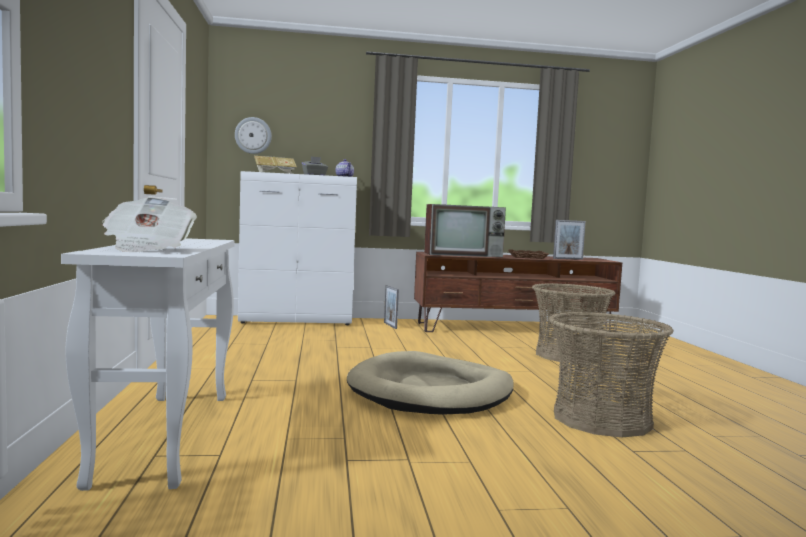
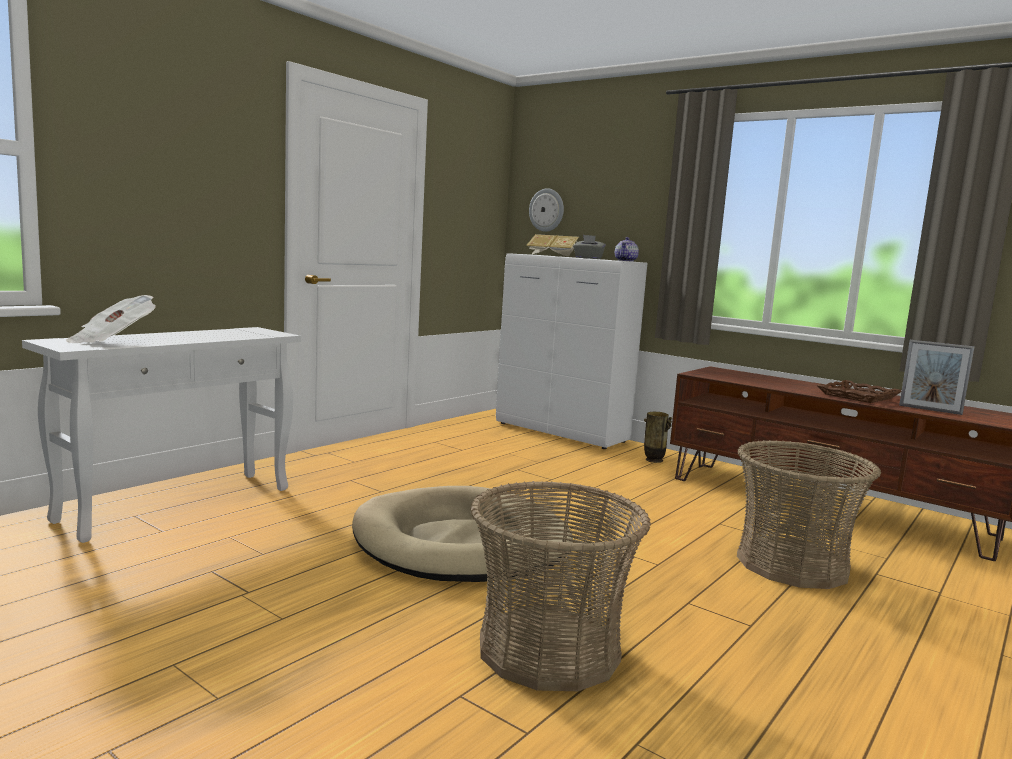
camera: 45 degrees right, 5 degrees up
picture frame [384,285,399,329] -> vase [644,412,672,463]
television [424,204,506,257] -> none

